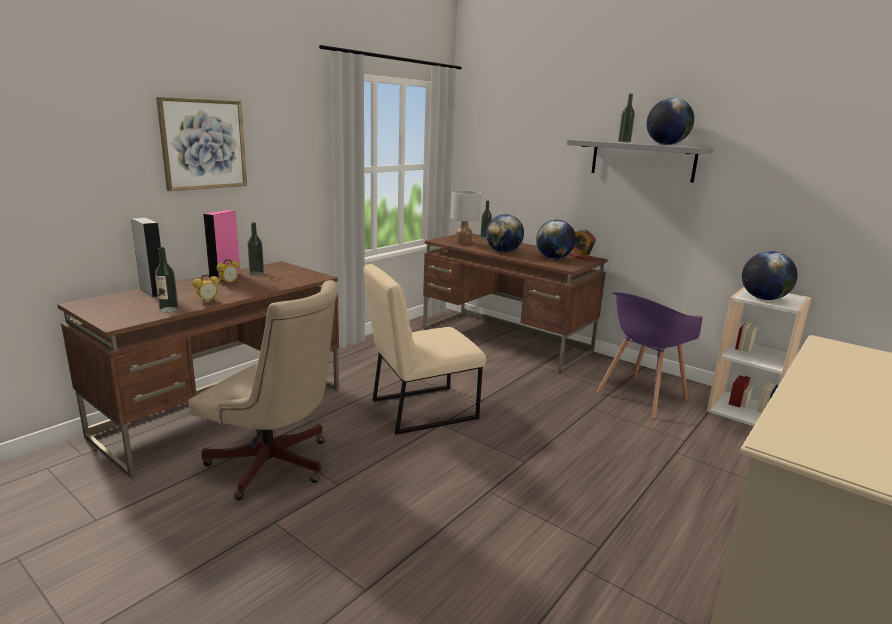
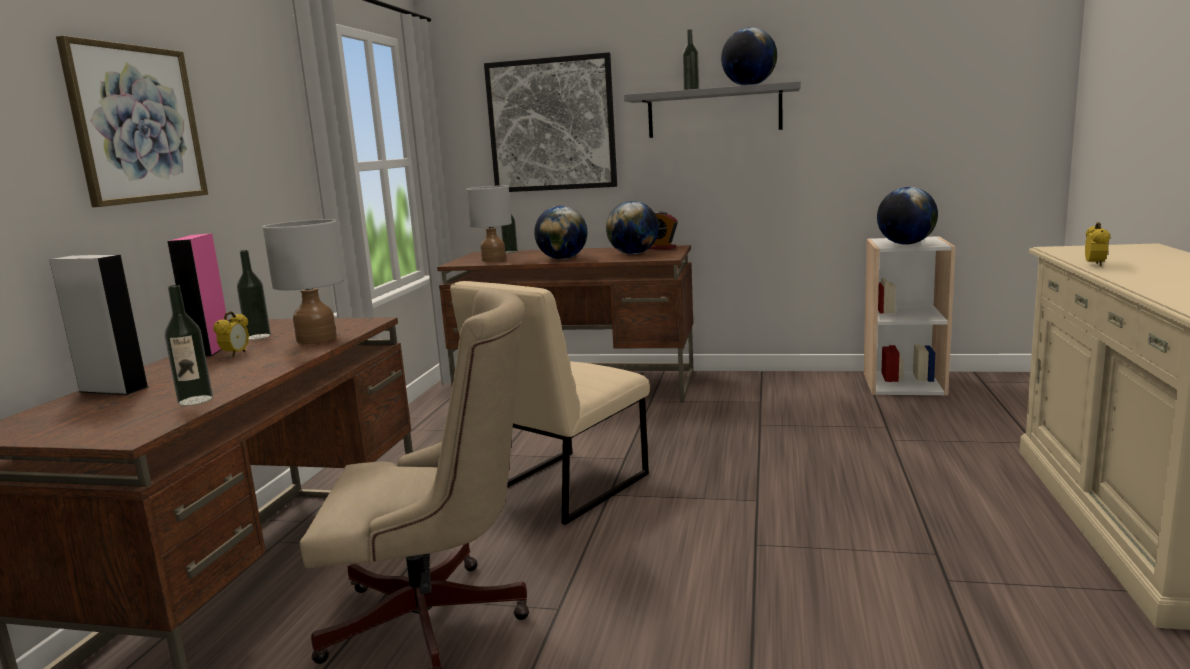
camera: 25 degrees left, 5 degrees down
alarm clock [193,274,220,303] -> alarm clock moved to [1085,222,1110,267]
purple chair [596,292,703,419] -> none
none -> grey table lamp [263,219,344,344]
none -> picture [484,52,617,192]

